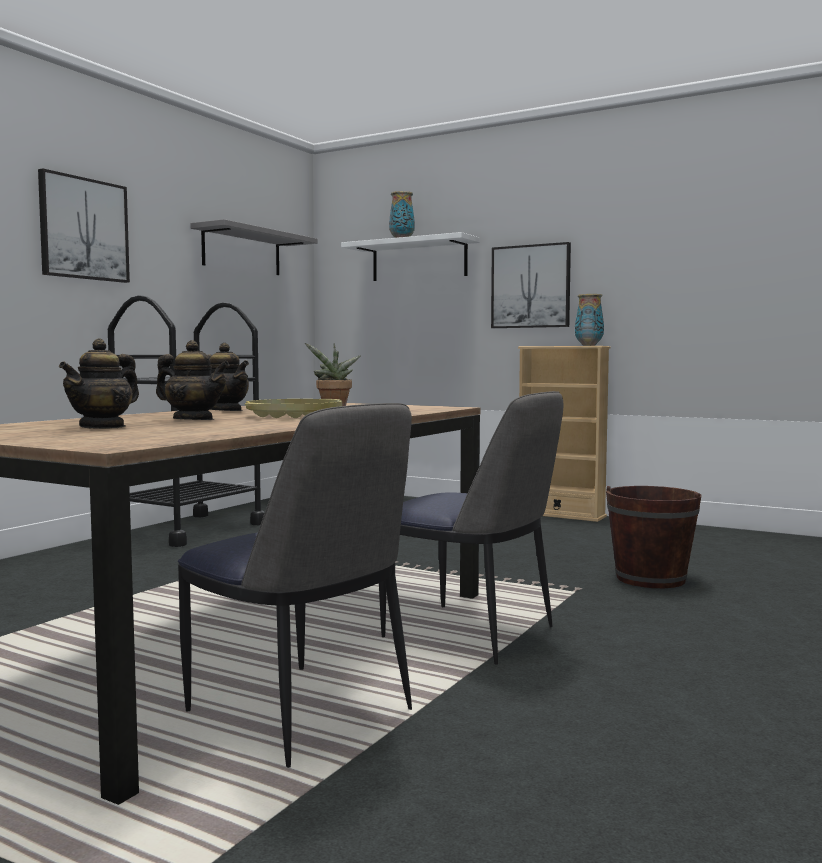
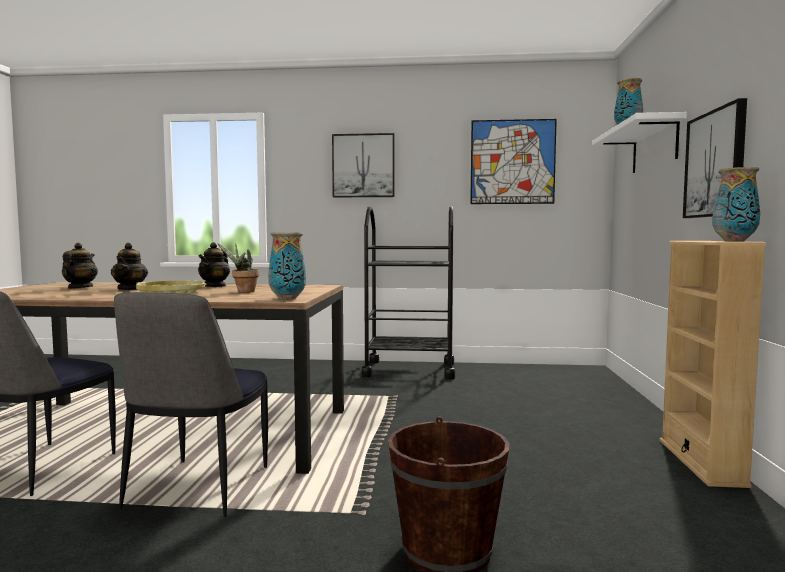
camera: 65 degrees right, 0 degrees up
teapot [59,339,139,429] -> teapot turned 90 degrees clockwise [62,243,98,289]
grey shelf [190,219,318,275] -> picture [470,119,557,204]
none -> vase [268,233,306,300]

